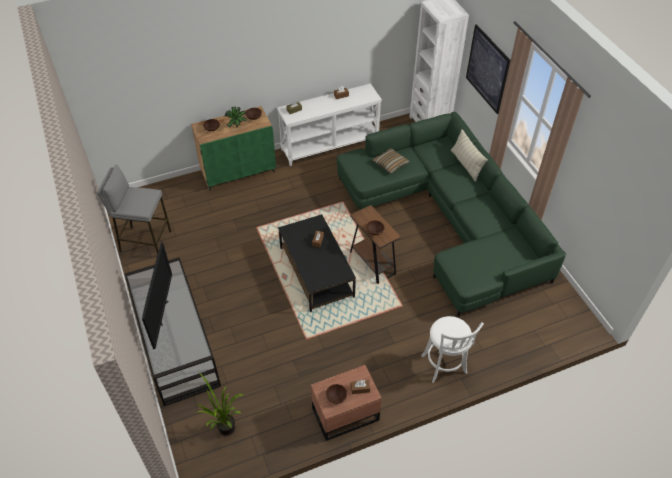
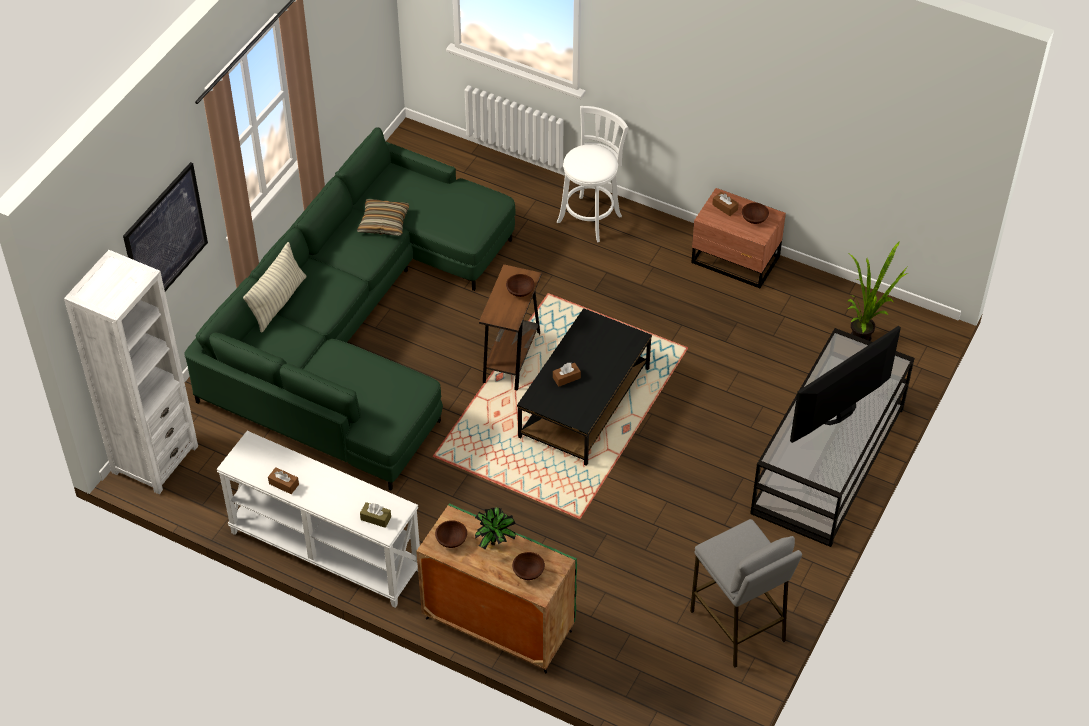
camera: 130 degrees left, 0 degrees up
pillow [372,148,410,174] -> pillow moved to [357,199,409,236]

